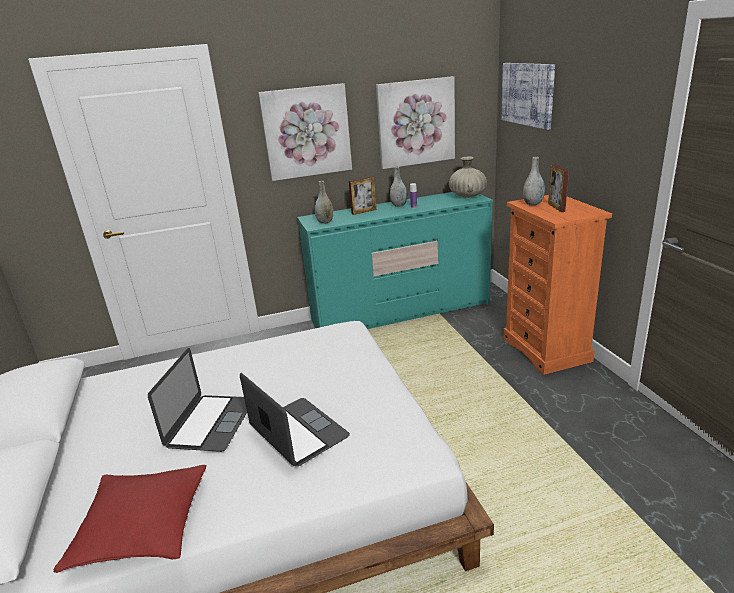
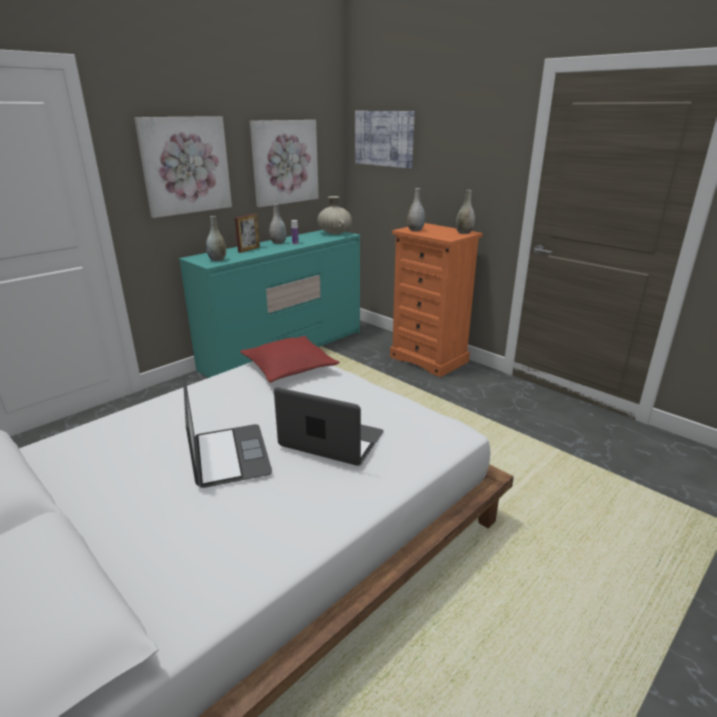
camera: 30 degrees left, 0 degrees up
red pillow [53,465,206,573] -> red pillow moved to [240,336,340,383]
picture frame [548,164,569,212] -> none
none -> grey vase [456,190,475,234]

